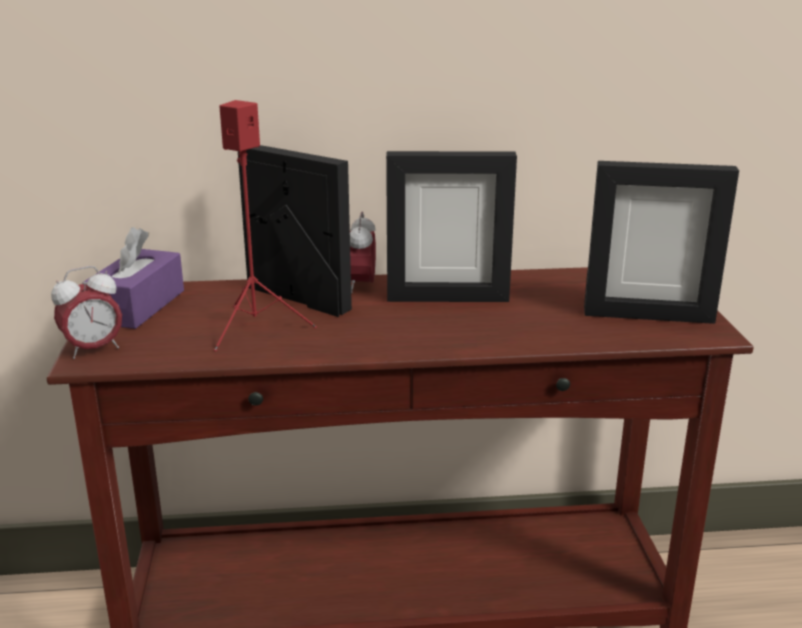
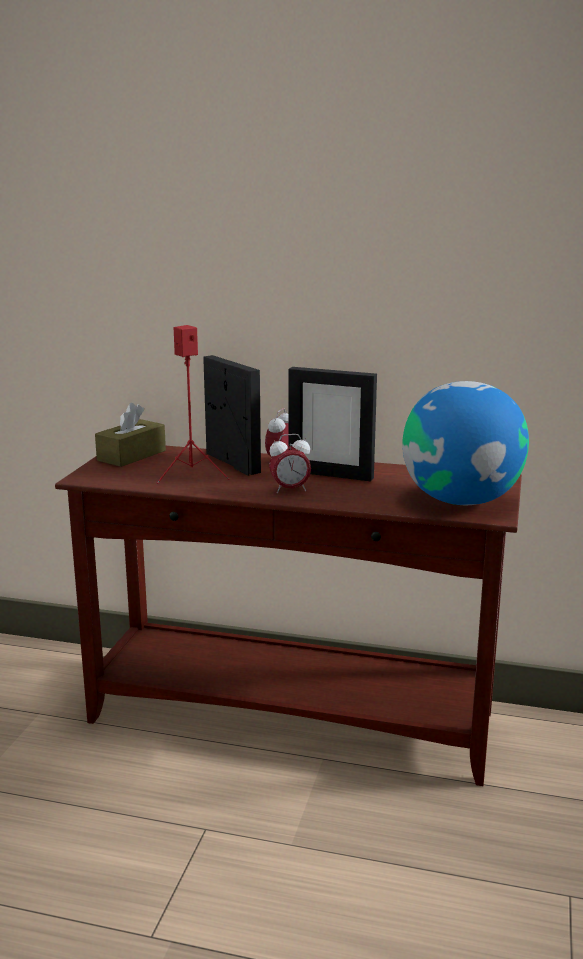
camera: 20 degrees right, 5 degrees down
alarm clock [51,266,122,359] -> alarm clock moved to [269,434,311,493]
purple tissue box [82,227,184,329] -> brown tissue box [95,403,166,467]
picture frame [584,161,739,324] -> globe [402,381,529,505]

